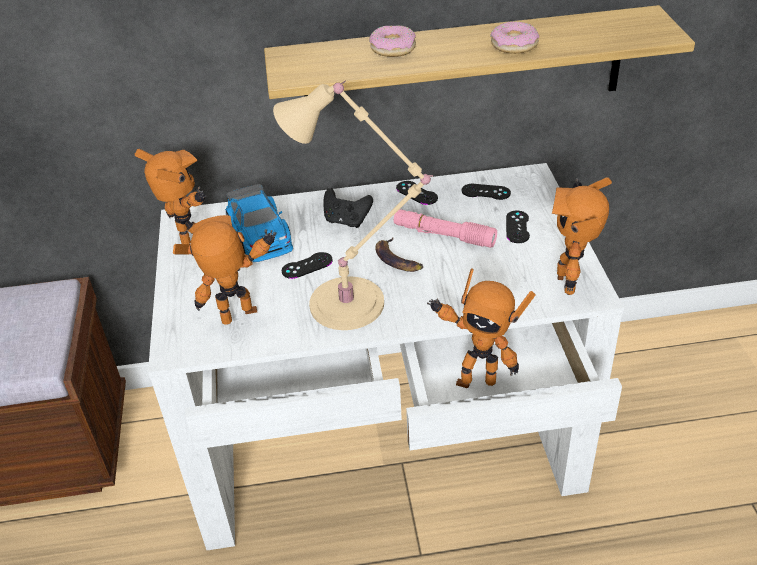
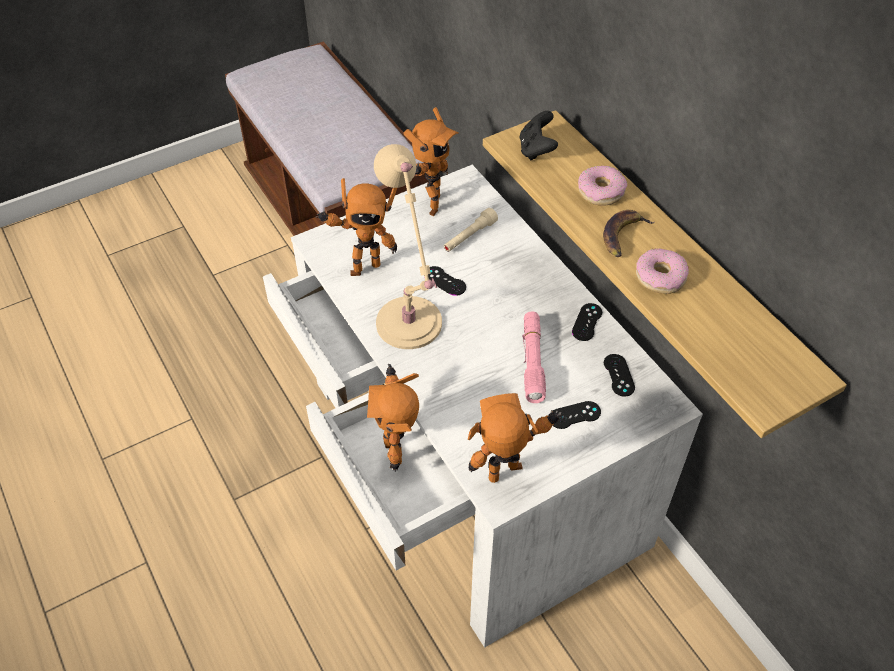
camera: 65 degrees right, 10 degrees up
toy robot [173,215,277,325] -> toy robot turned 120 degrees clockwise [316,178,397,276]
toy car [225,184,293,262] -> beige flashlight [444,208,498,252]
black game controller [323,188,373,228] -> black game controller moved to [519,111,558,161]
banana [375,238,423,272] -> banana moved to [603,210,654,257]

